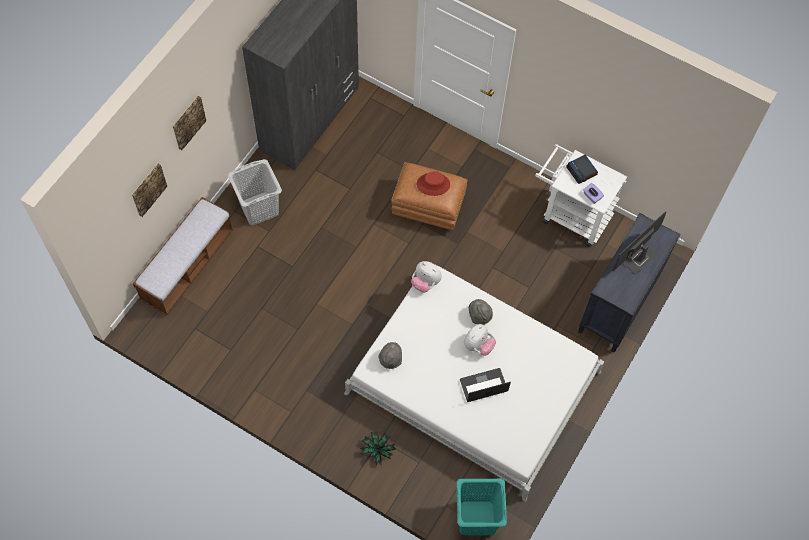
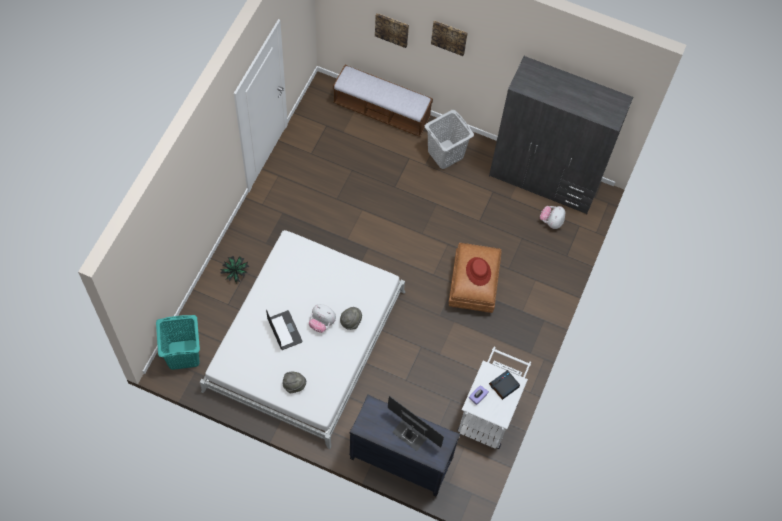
camera: 80 degrees right, 0 degrees up
grey hat [378,342,402,369] -> grey hat moved to [283,372,306,393]
plush toy [411,261,442,292] -> plush toy moved to [540,206,565,229]

